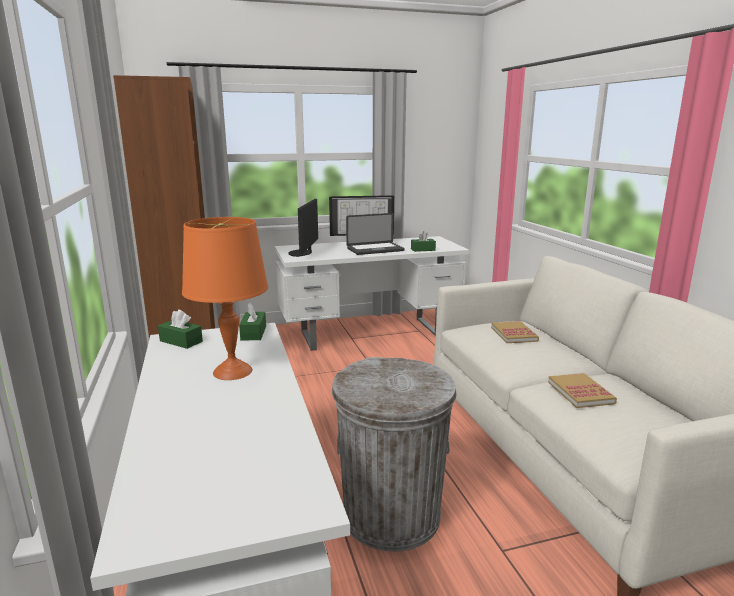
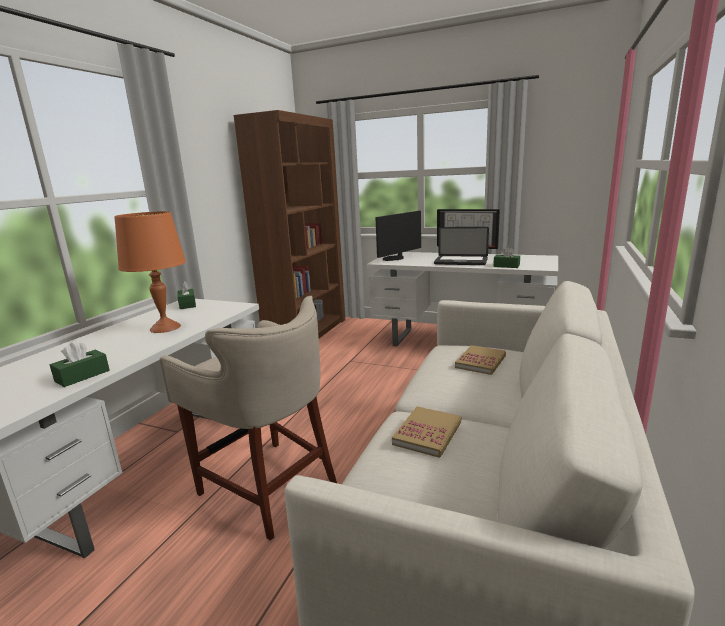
camera: 40 degrees right, 0 degrees up
green tissue box [239,303,266,341] -> green tissue box moved to [50,341,110,387]
grey trash can [332,357,457,552] -> beige stool [159,296,337,541]

